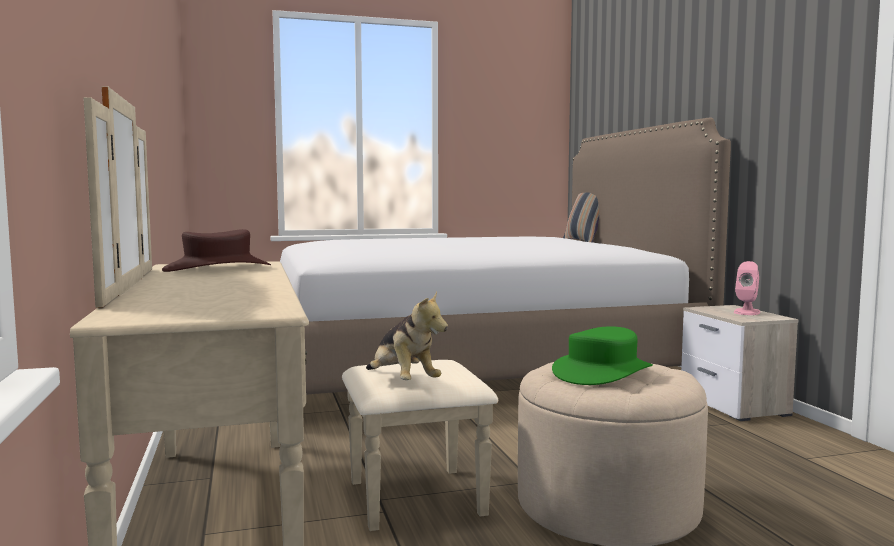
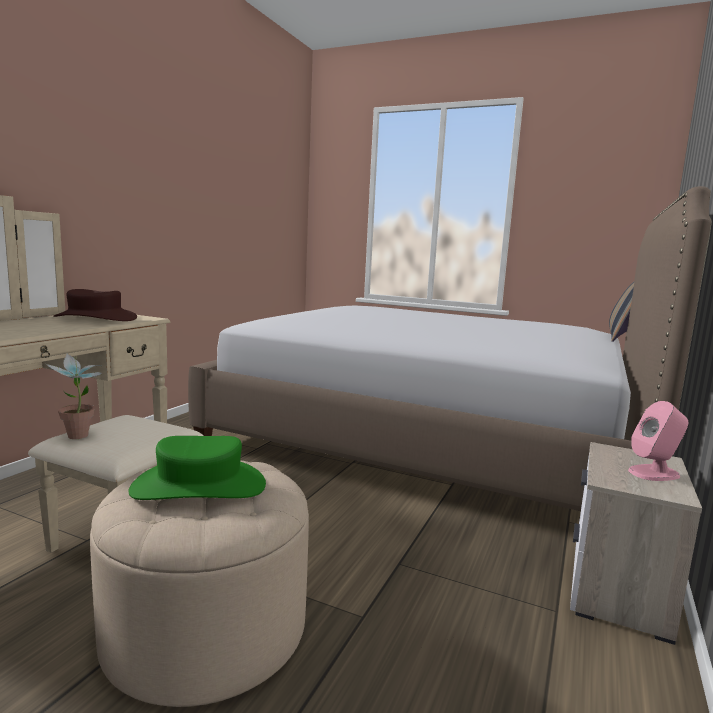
camera: 40 degrees right, 5 degrees up
plush toy [366,291,448,380] -> potted plant [46,354,103,439]

